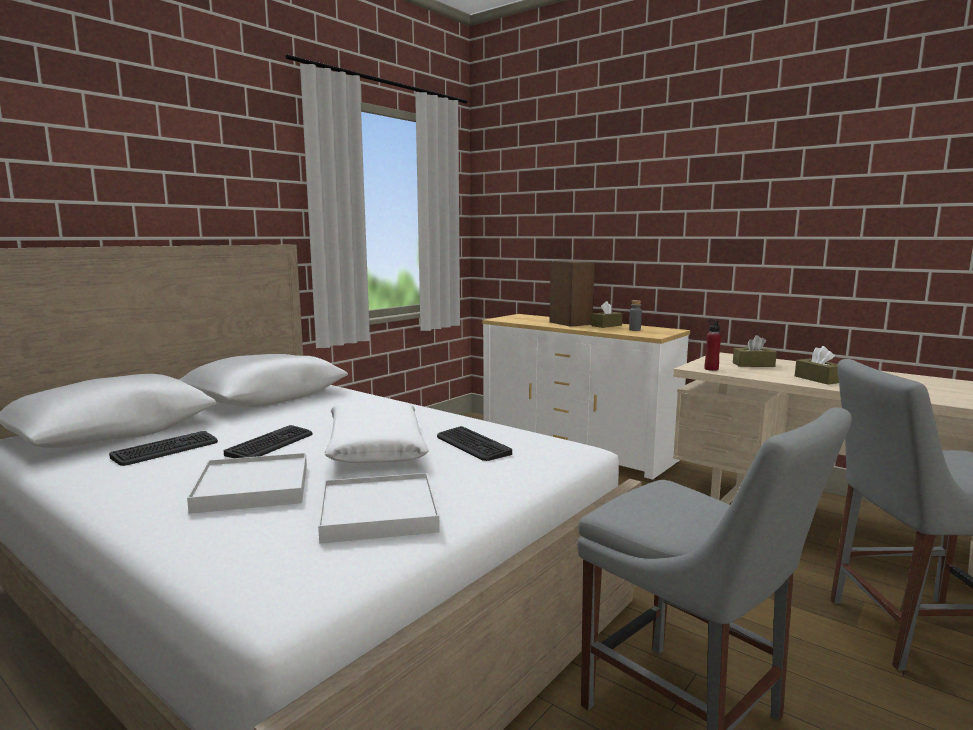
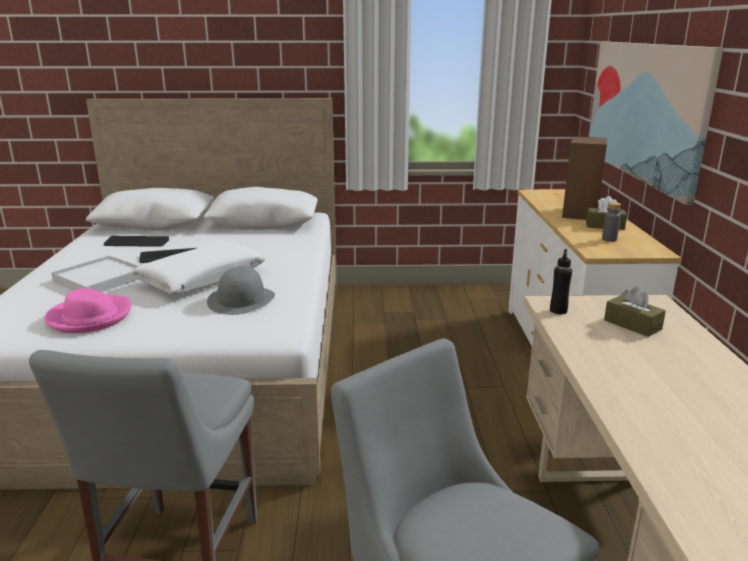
camera: 50 degrees right, 10 degrees up
white tray [318,473,440,543] -> pink hat [44,288,131,333]
keyboard [437,426,512,461] -> grey hat [207,266,275,315]
red bottle [705,319,721,371] -> black bottle [550,249,572,314]
brown tissue box [795,346,839,385] -> none
none -> picture [589,42,723,205]

